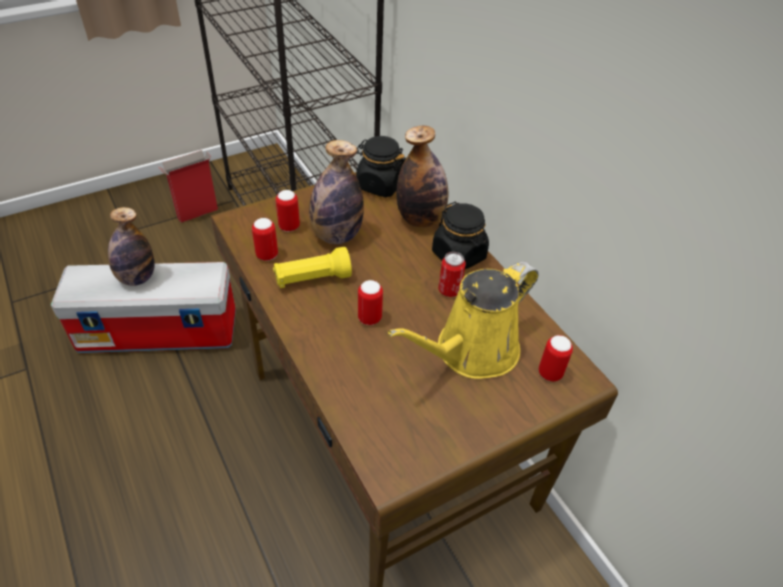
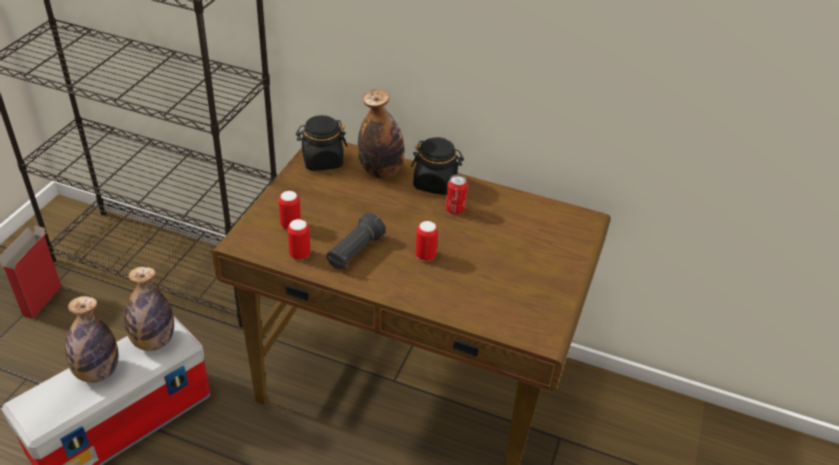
camera: 40 degrees left, 5 degrees down
yellow flashlight [273,247,352,288] -> black flashlight [327,213,385,269]
bottle [309,140,364,244] -> bottle moved to [124,267,174,351]
yellow watering can [388,262,538,379] -> none
can [539,335,573,381] -> none

